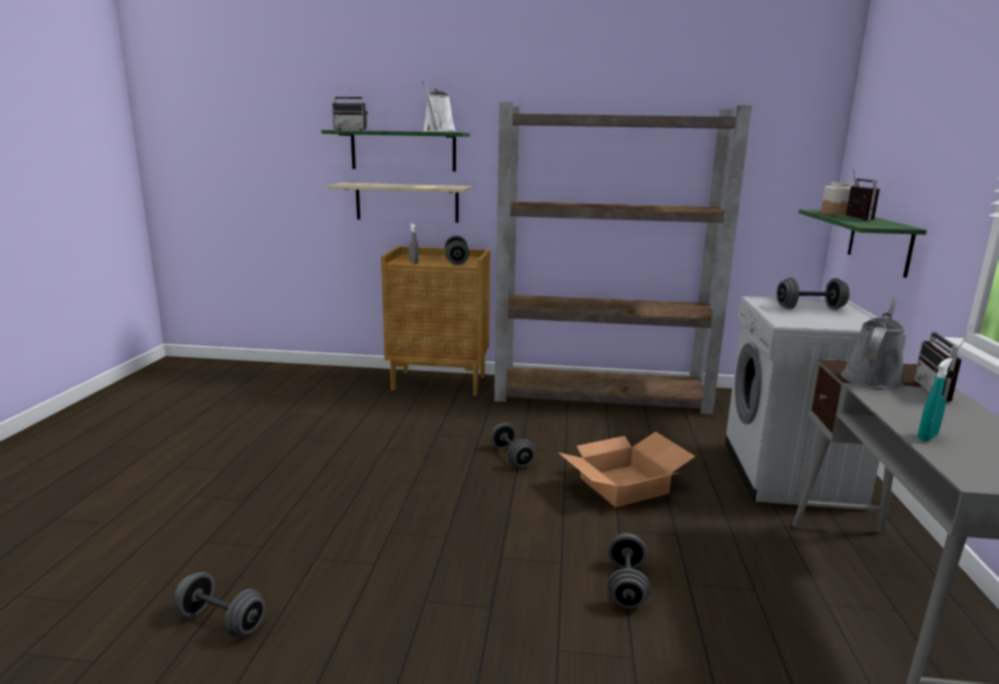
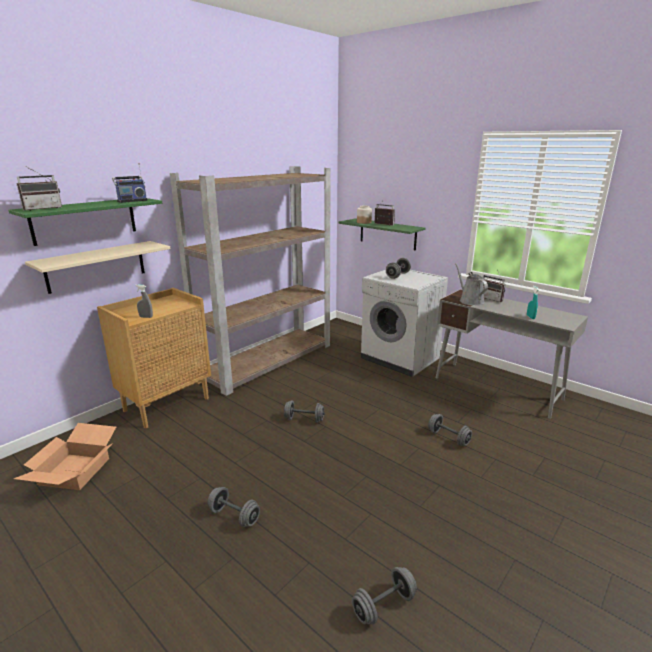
camera: 55 degrees left, 5 degrees up
white watering can [422,82,456,132] -> radio [112,163,148,203]
grey dumbbell [445,236,469,265] -> grey dumbbell moved to [207,487,260,527]
cardboard box [558,432,696,508] -> cardboard box moved to [14,423,116,490]

